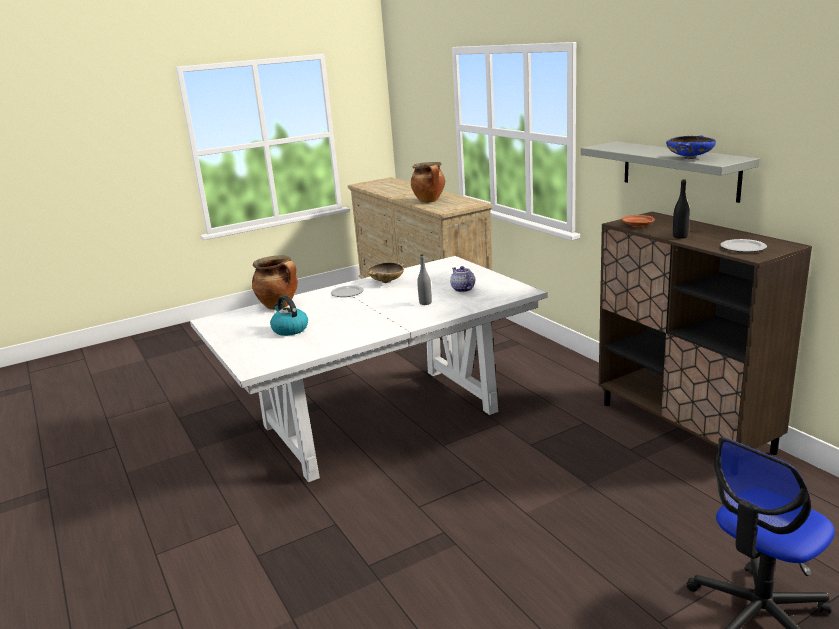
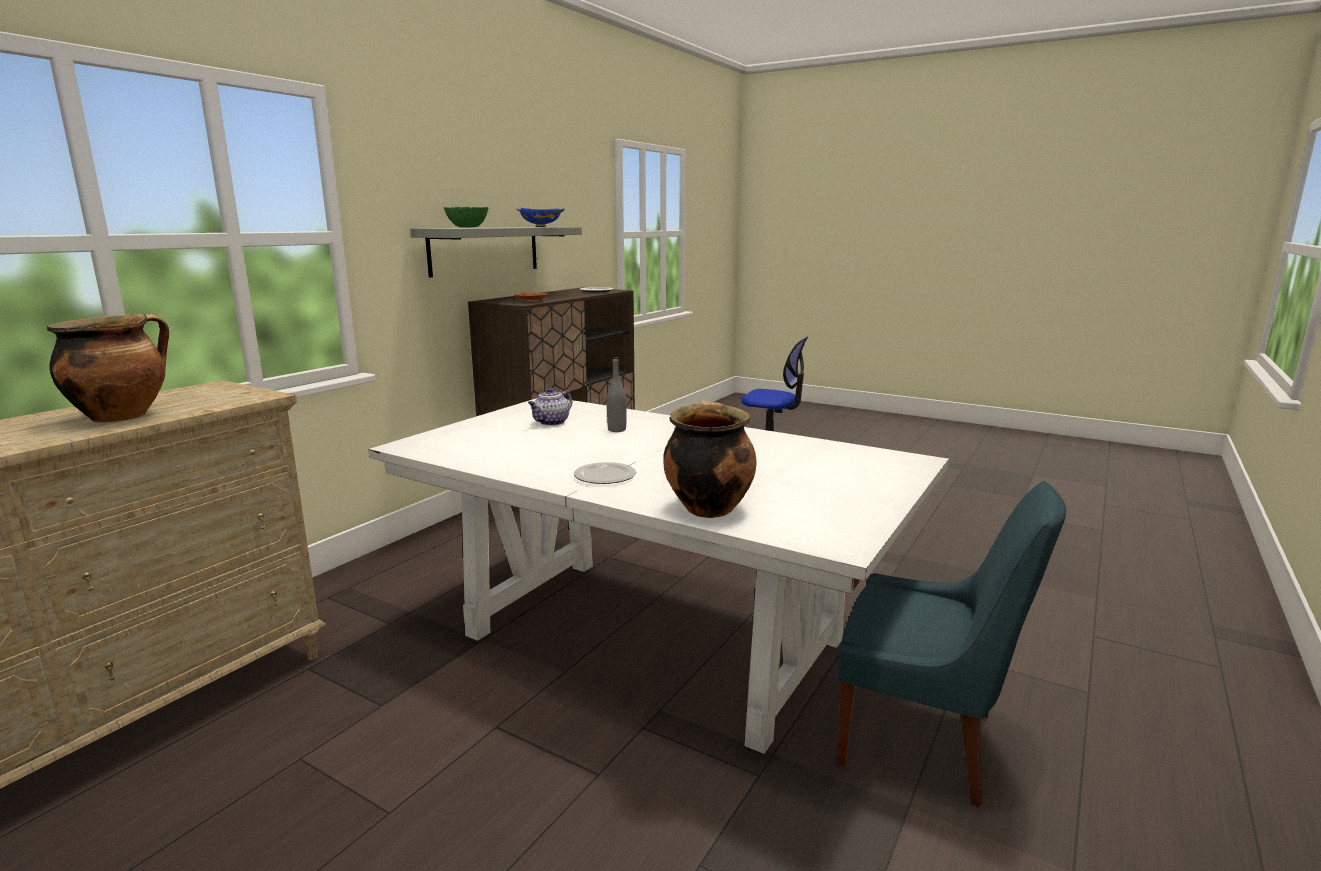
camera: 120 degrees left, 5 degrees down
kettle [270,296,308,336] -> none
beige bowl [368,262,404,283] -> none
black bottle [673,179,690,239] -> none
none -> green bowl [444,207,488,228]
none -> blue chair [837,481,1066,807]

